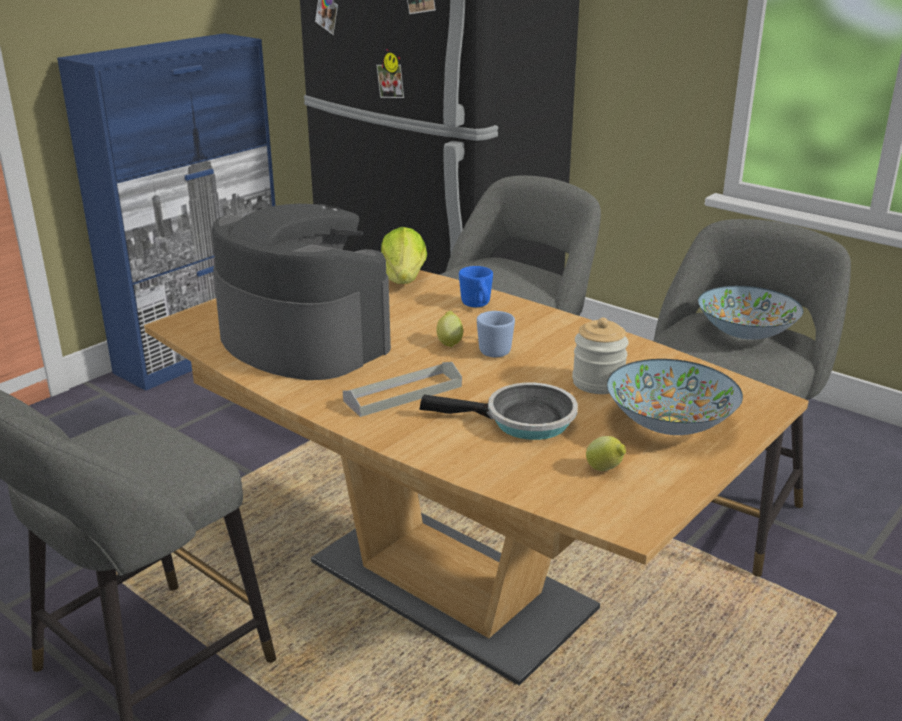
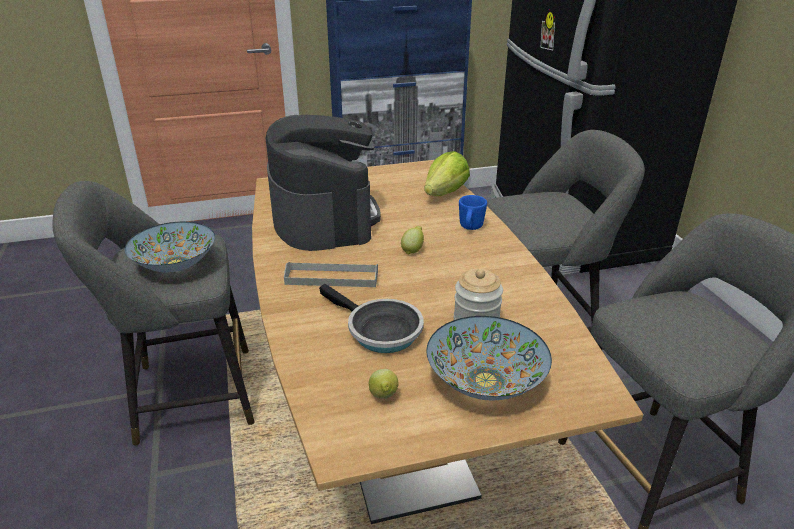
camera: 35 degrees right, 5 degrees up
blue mug [477,311,515,357] -> none
bowl [698,286,803,340] -> bowl moved to [125,222,215,272]

